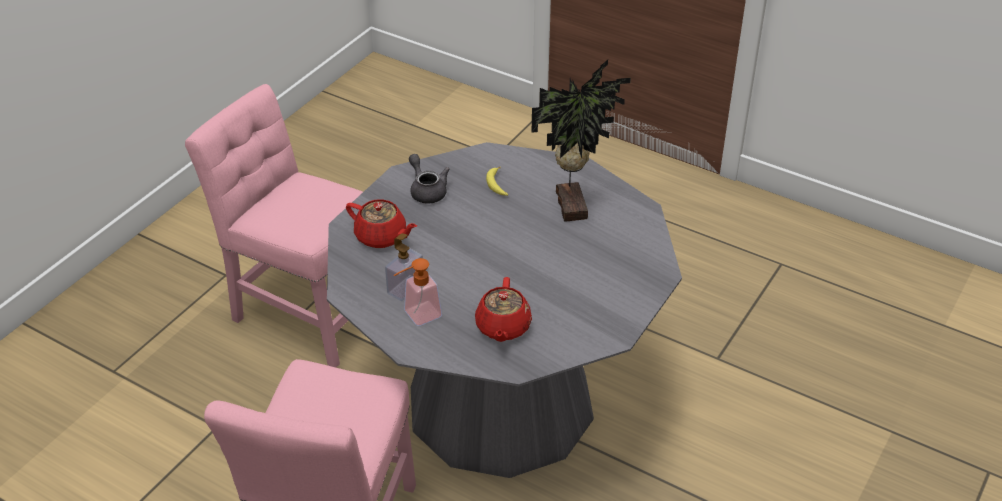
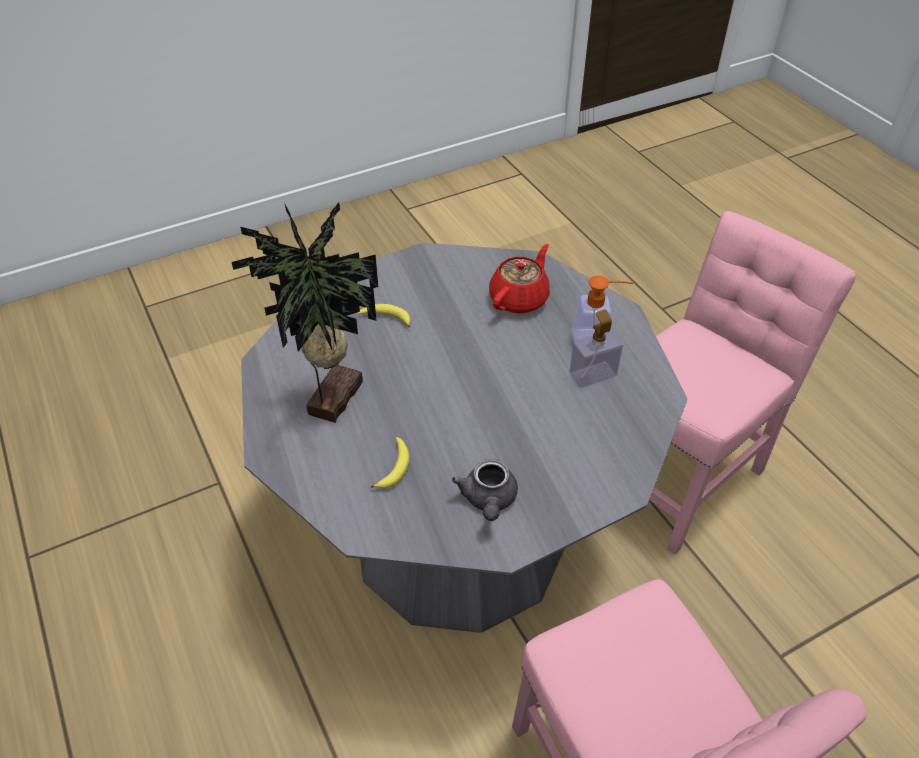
camera: 150 degrees left, 5 degrees up
red teapot [346,199,417,248] -> none
none -> banana [358,304,411,328]

